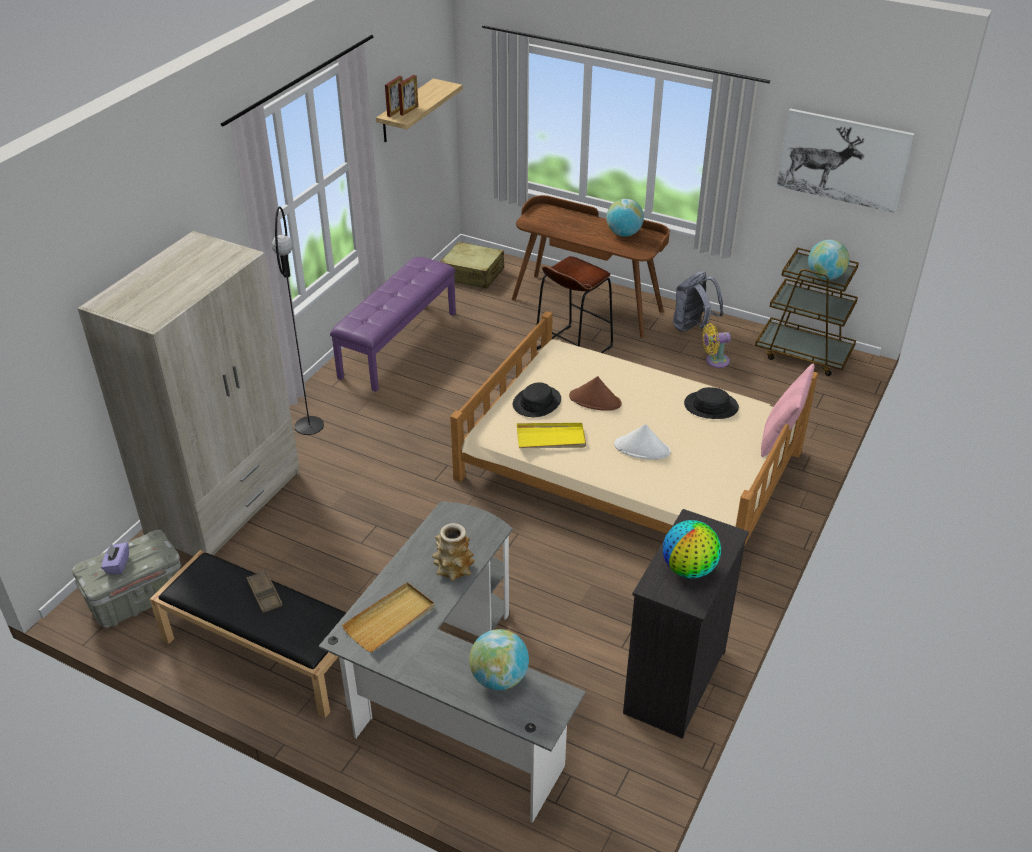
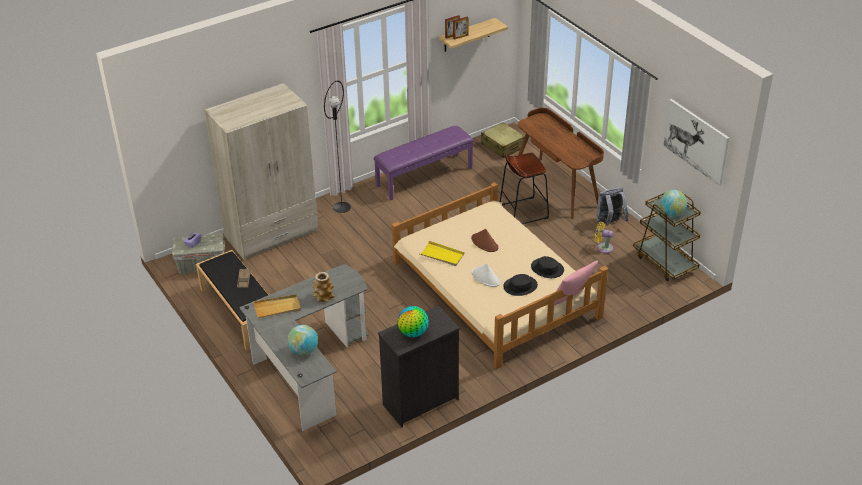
camera: 30 degrees right, 0 degrees up
black hat [513,382,561,417] -> black hat moved to [503,274,538,296]
globe [606,199,644,237] -> none

